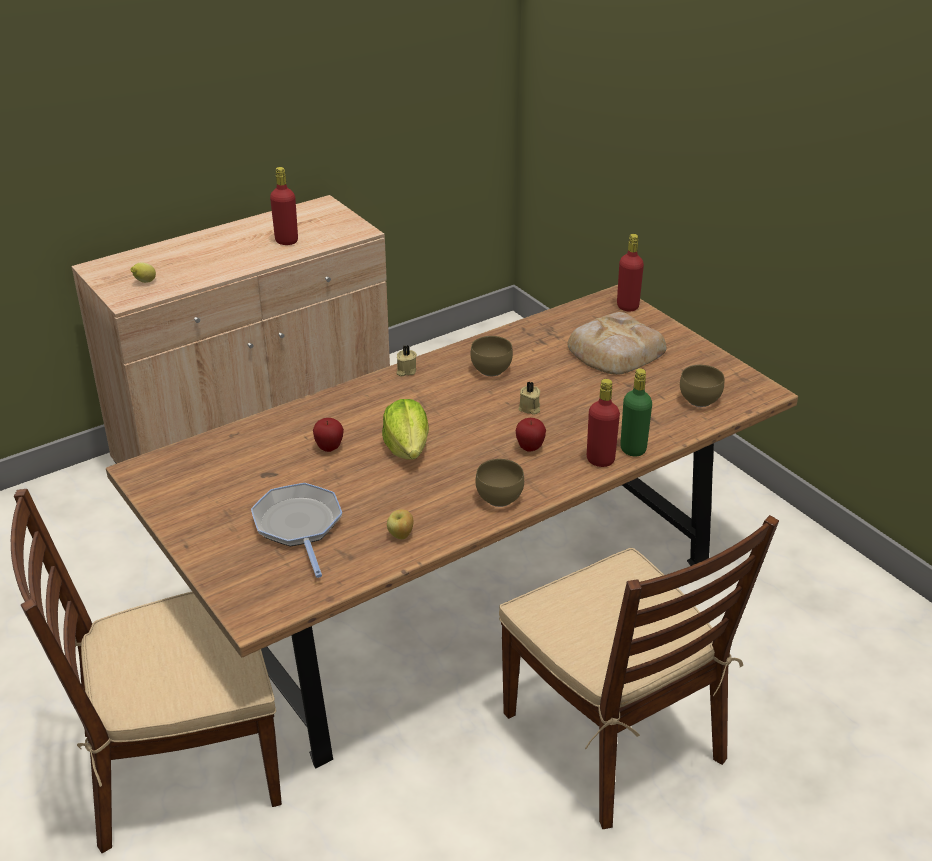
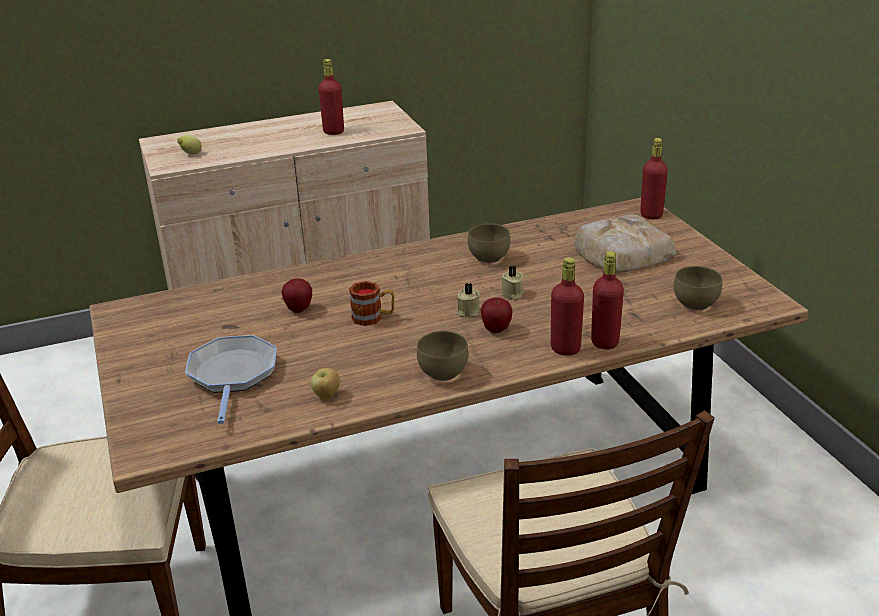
camera: 15 degrees right, 5 degrees down
lettuce [382,399,429,460] -> mug [349,281,394,326]
beige candle [396,345,417,376] -> beige candle moved to [456,283,480,317]
green bottle [620,368,652,457] -> red bottle [591,251,624,350]

